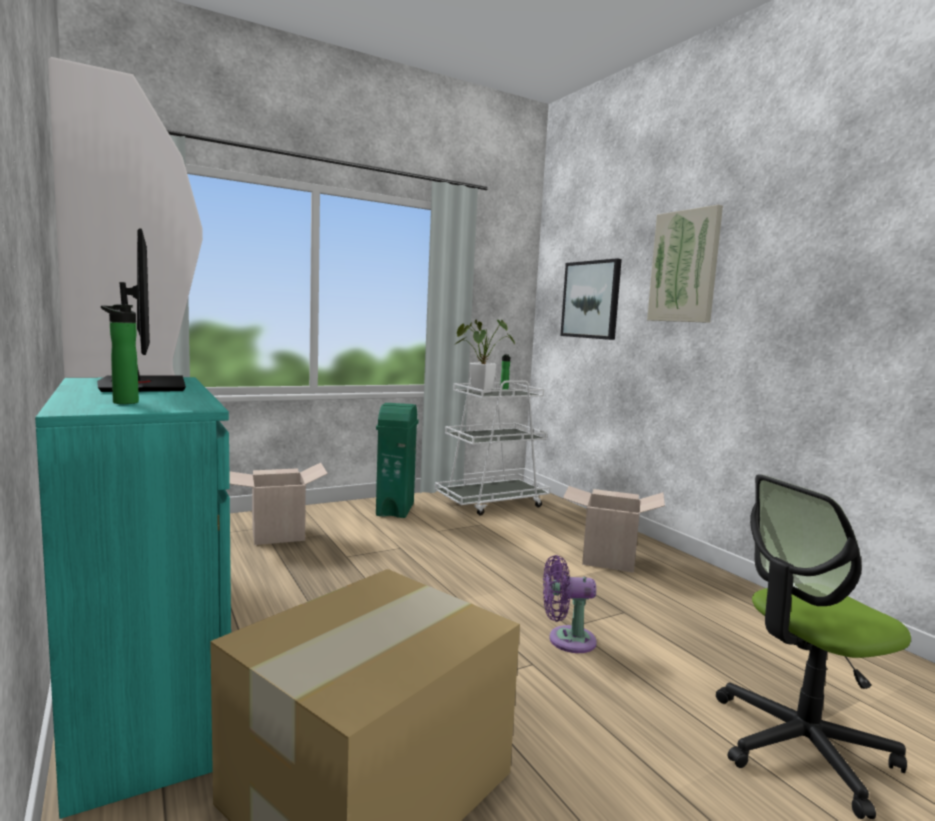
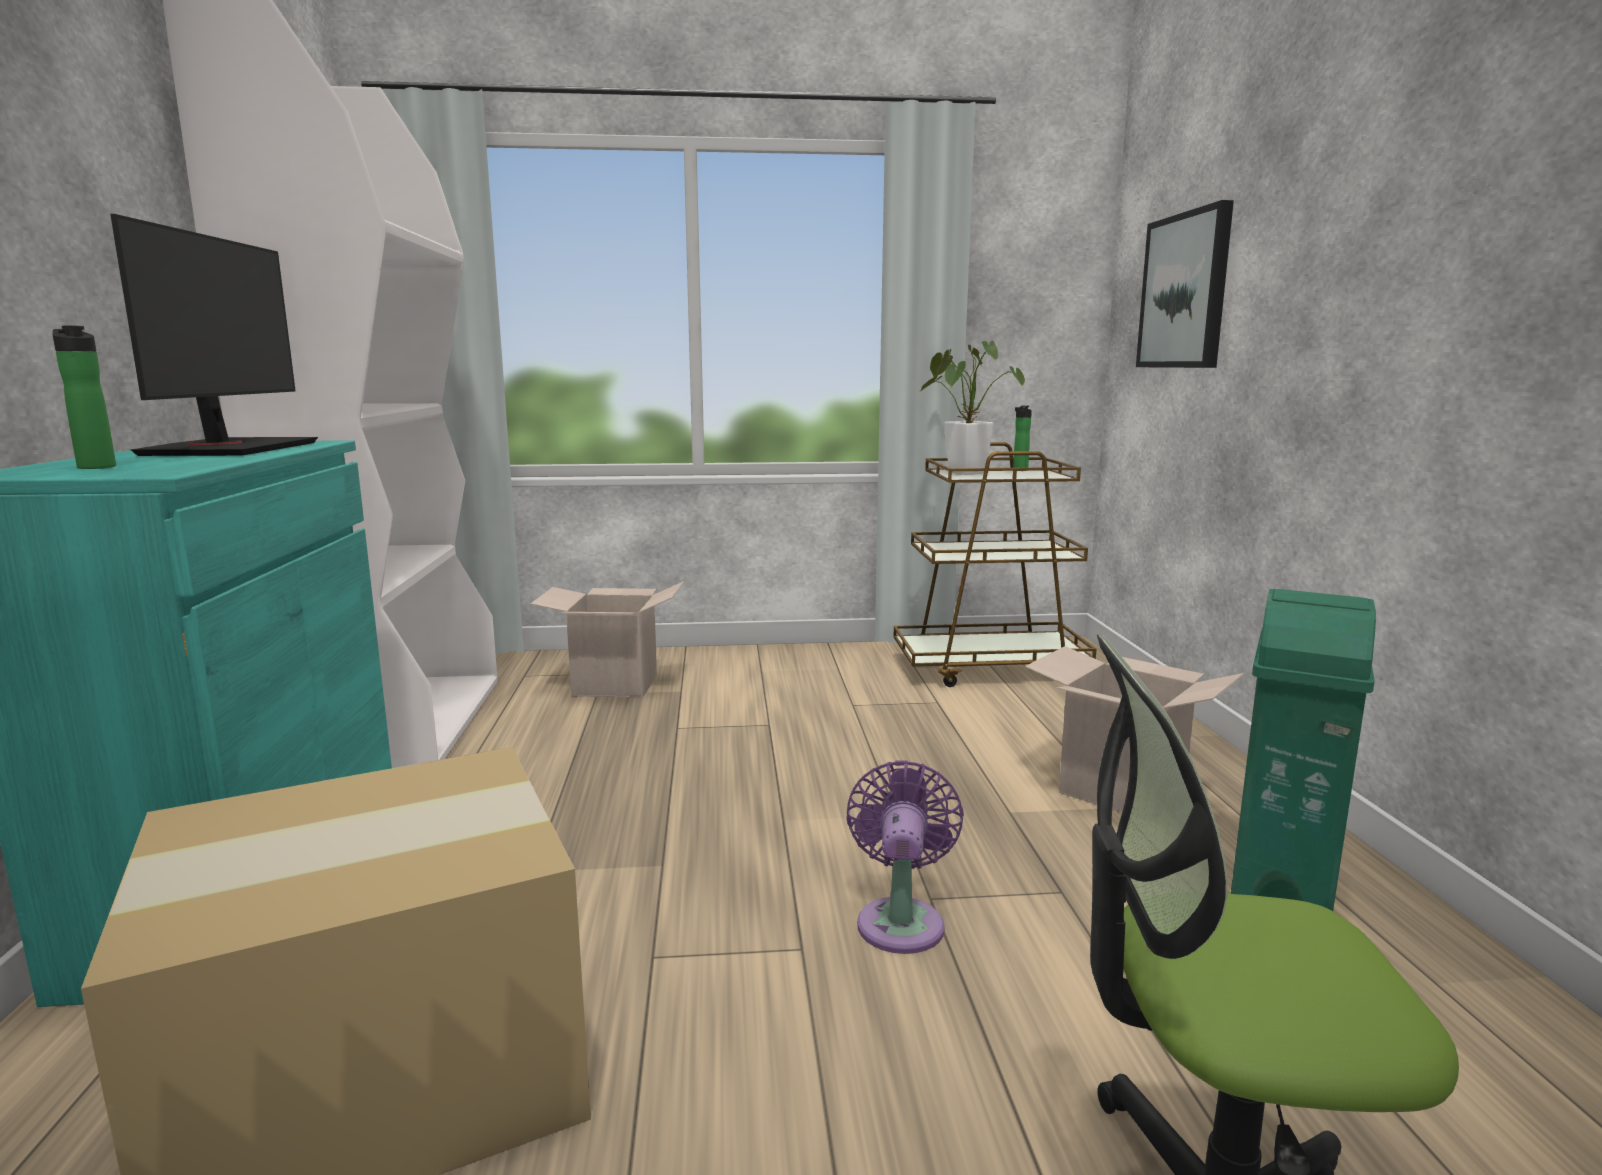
camera: 25 degrees right, 5 degrees up
green trash can [376,403,419,518] -> green trash can moved to [1231,589,1376,911]
white cart [435,376,550,516] -> brown cart [894,442,1096,687]
purple fan [543,555,597,653] -> purple fan turned 75 degrees clockwise [846,760,964,954]
picture [647,205,723,323] -> none

